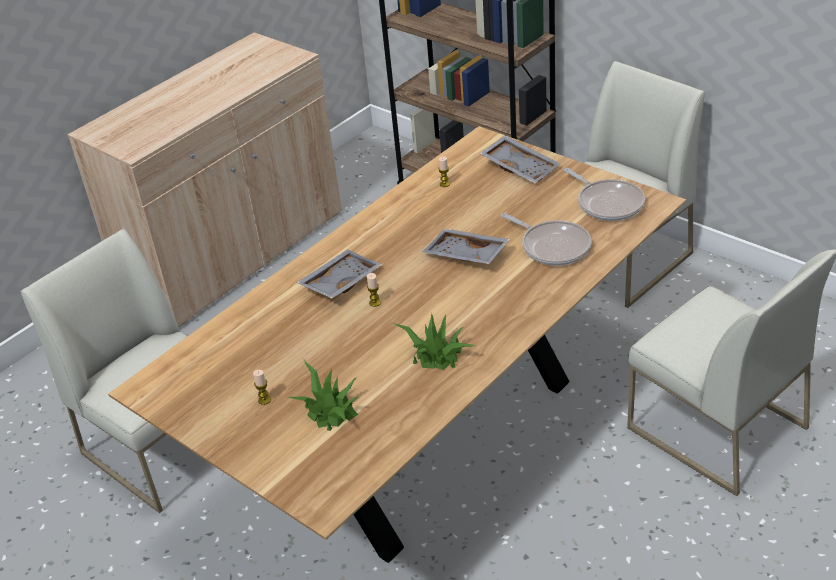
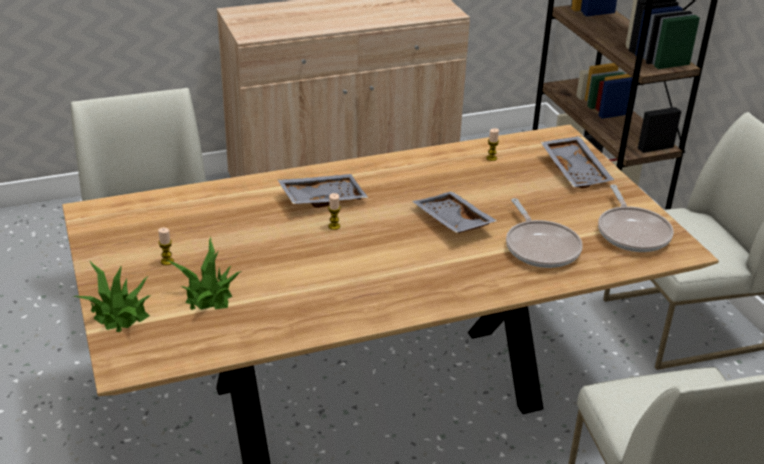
camera: 25 degrees right, 5 degrees down
potted plant [391,312,475,370] -> potted plant moved to [71,260,151,332]

